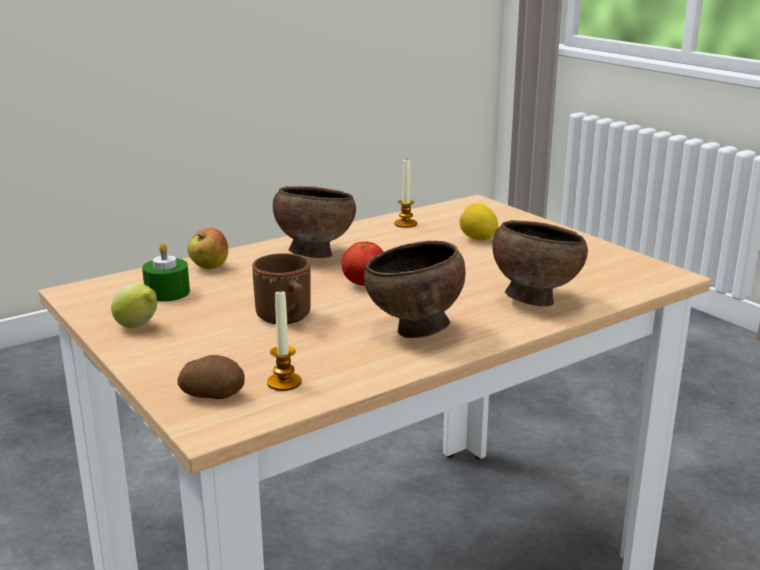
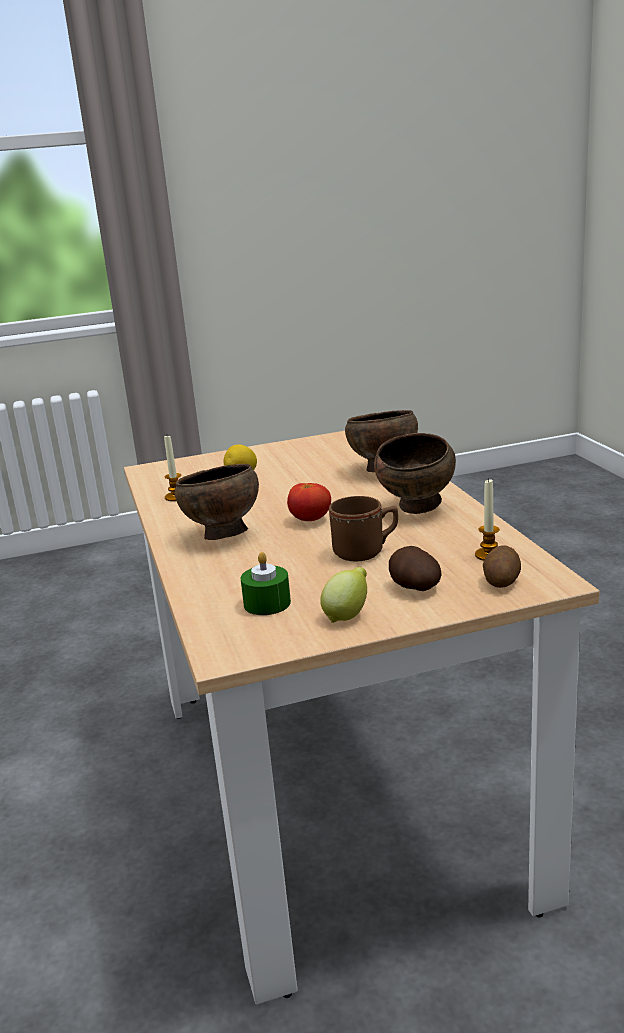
camera: 70 degrees left, 0 degrees up
apple [187,228,228,269] -> none
none -> potato [389,546,442,591]

